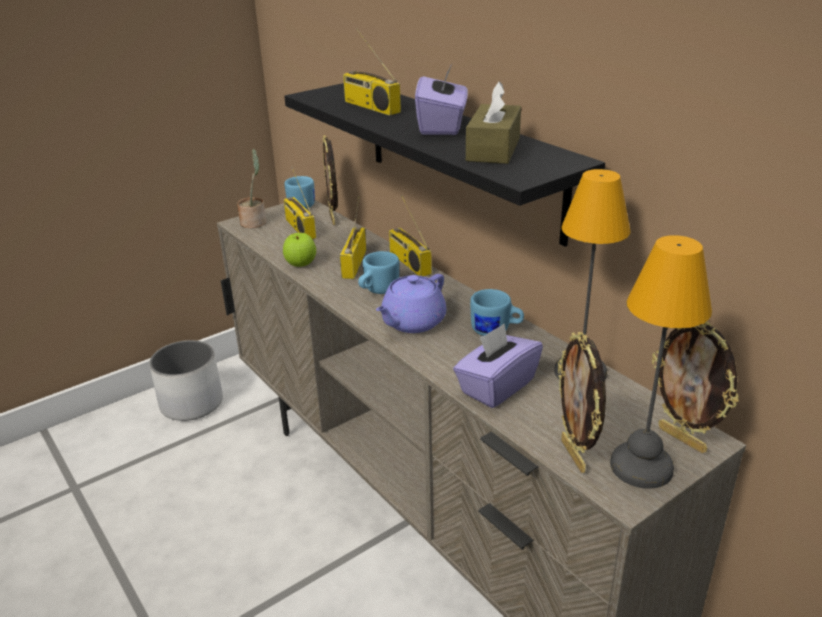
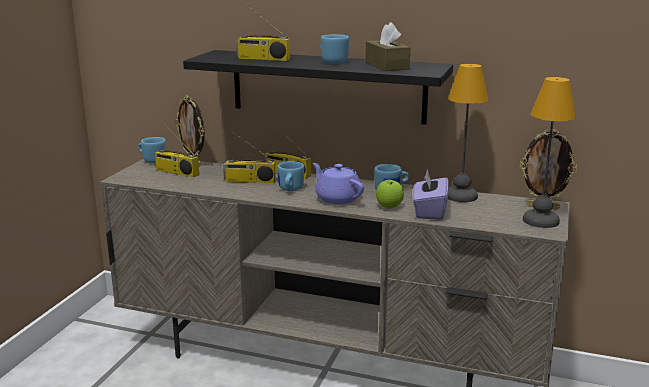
camera: 35 degrees left, 10 degrees down
white planter [149,340,223,421] -> none
potted plant [237,149,266,228] -> none
apple [283,233,316,267] -> apple moved to [376,180,404,209]
radio [340,196,366,279] -> radio turned 60 degrees counterclockwise [223,132,276,183]
purple teapot [376,274,446,333] -> purple teapot turned 135 degrees clockwise [313,163,364,204]
purple tissue box [415,64,468,135] -> blue mug [320,34,349,63]
picture frame [558,332,606,473] -> none

